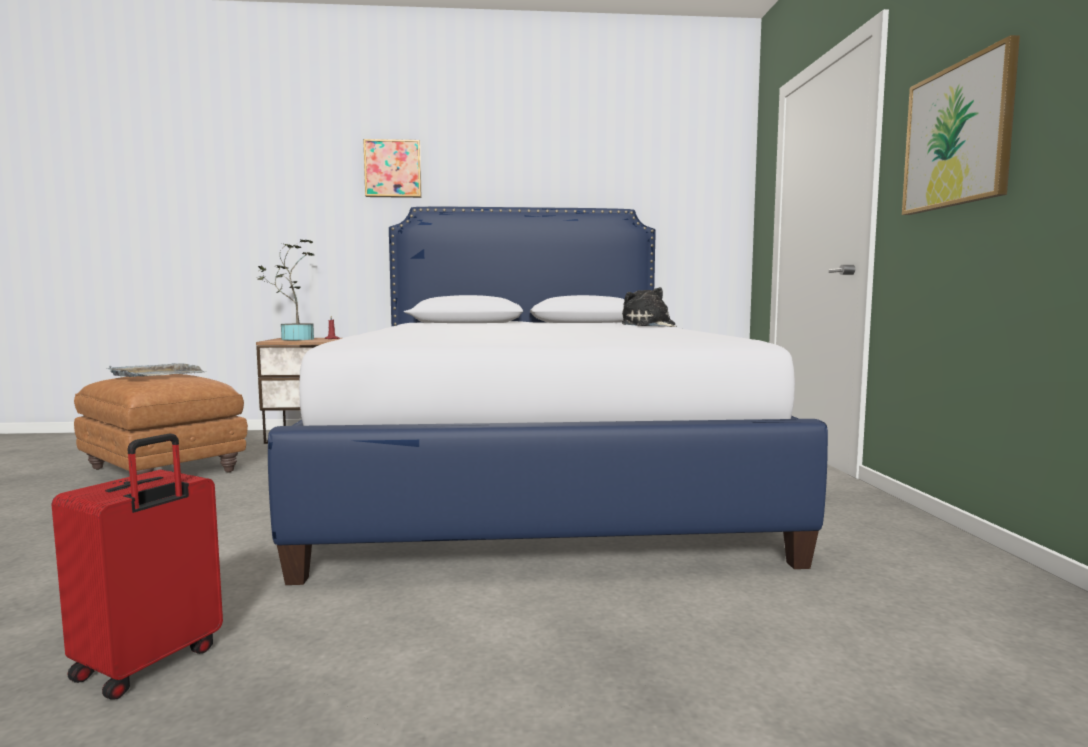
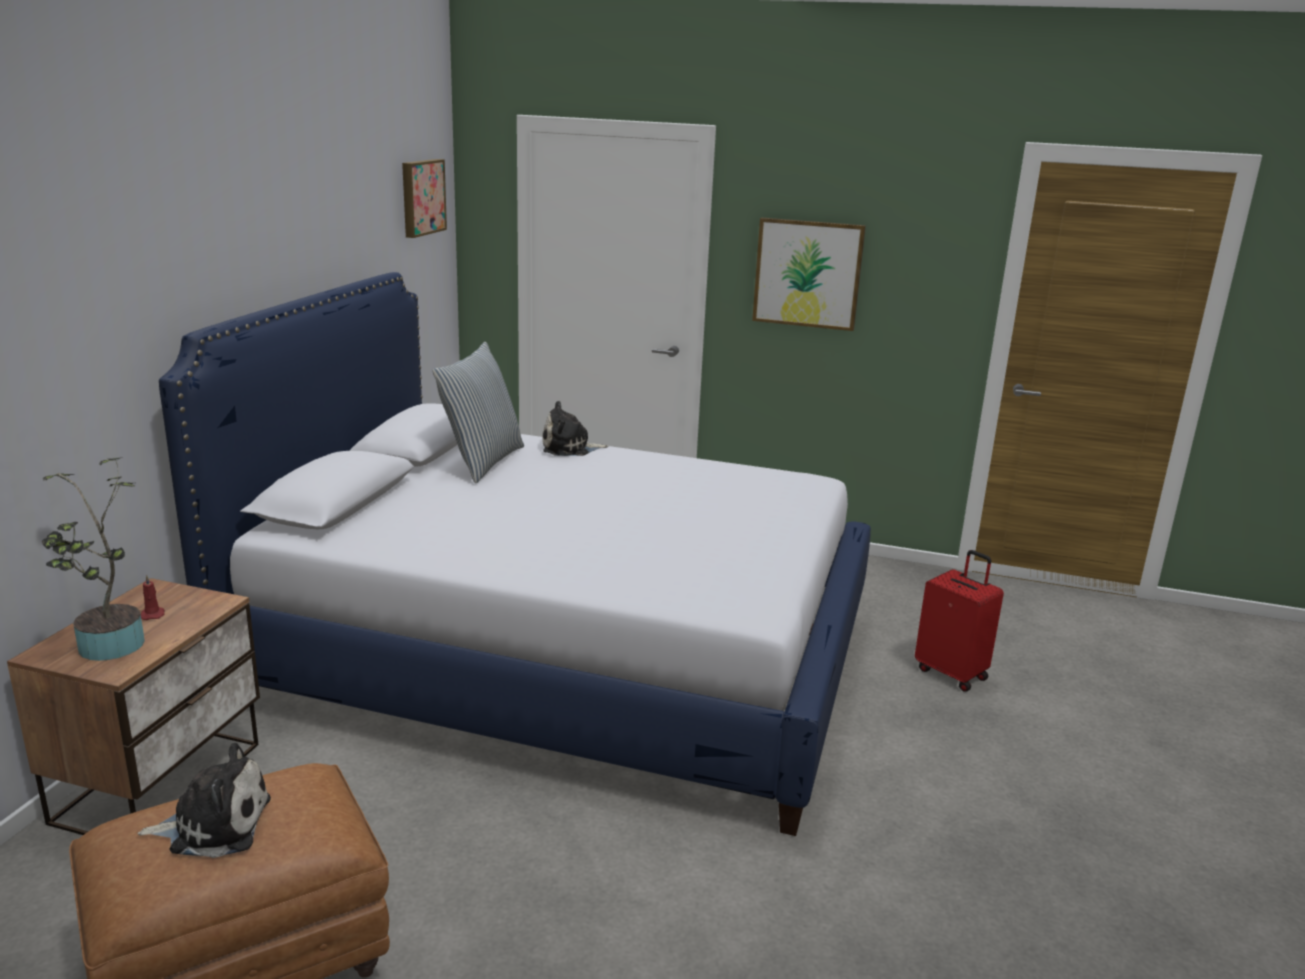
camera: 70 degrees left, 15 degrees up
red suitcase [51,433,223,700] -> red suitcase moved to [915,550,1004,692]
grey tray [106,363,206,377] -> plush toy [138,743,271,858]
picture [363,139,422,198] -> picture moved to [402,159,447,238]
none -> pillow [432,342,524,483]

